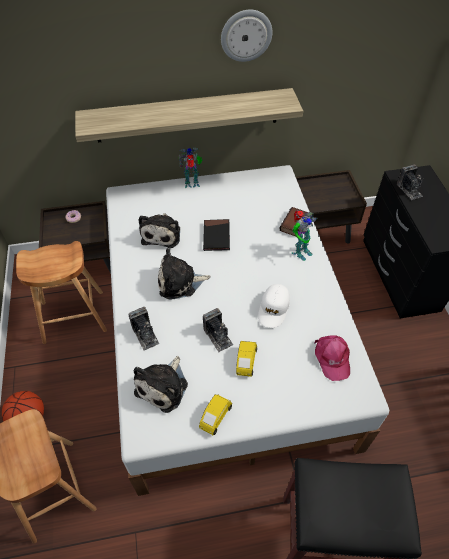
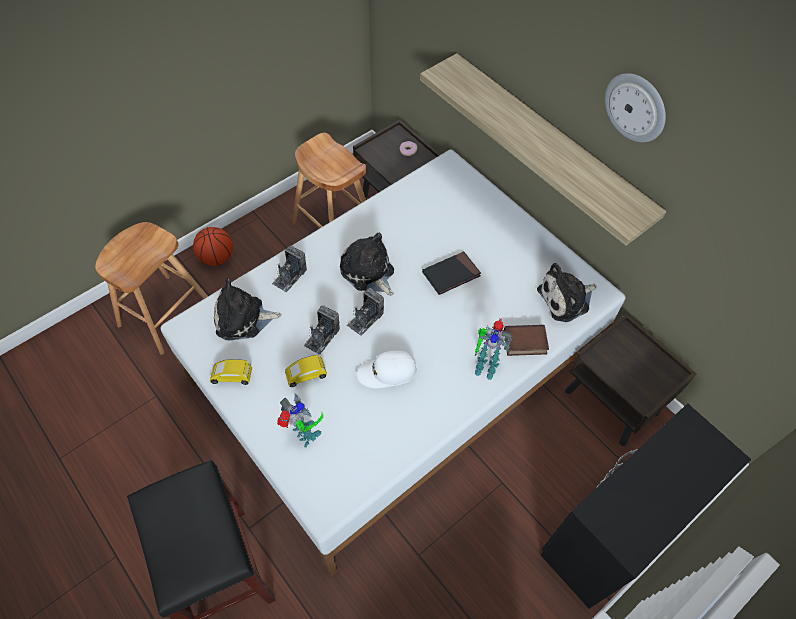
camera: 60 degrees right, 5 degrees up
plush toy [139,213,180,248] -> plush toy moved to [537,263,596,322]
toy robot [179,148,203,188] -> toy robot moved to [277,394,323,447]
pink cap [314,335,350,381] -> none
camera [397,164,423,200] -> camera moved to [347,288,384,336]

